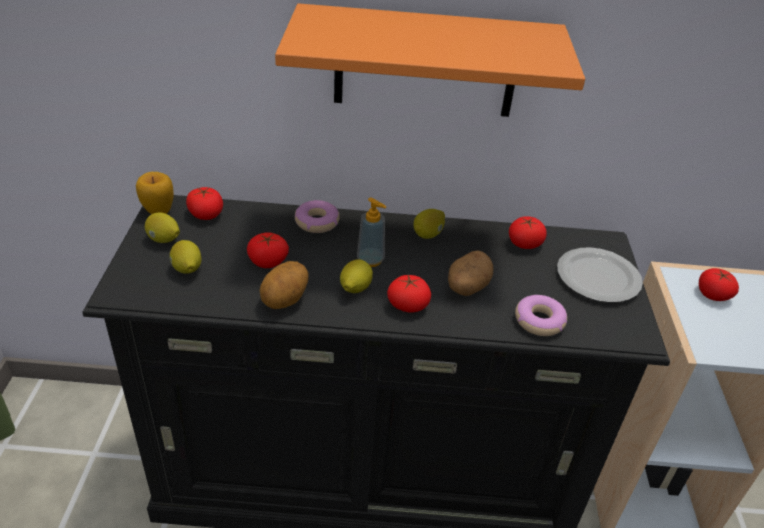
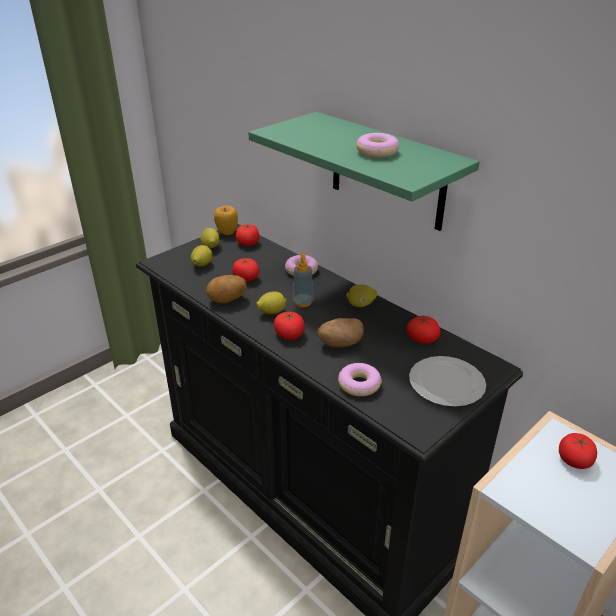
camera: 45 degrees right, 5 degrees down
orange shelf [275,3,585,117] -> green shelf [248,112,480,231]
none -> donut [356,133,399,158]

